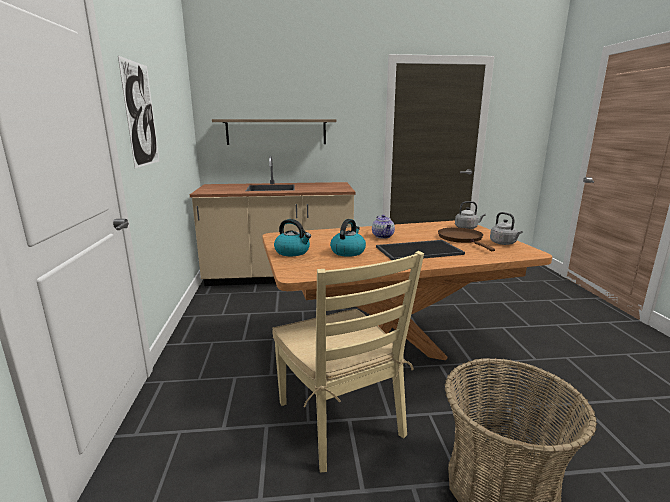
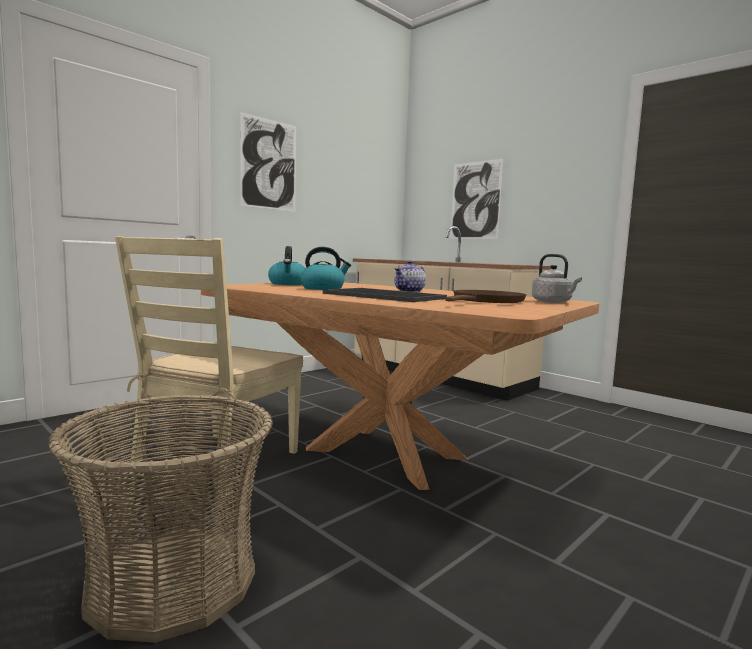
camera: 50 degrees right, 10 degrees down
shelf [212,119,337,145] -> picture [450,159,503,239]
grey kettle [490,212,523,245] -> none

